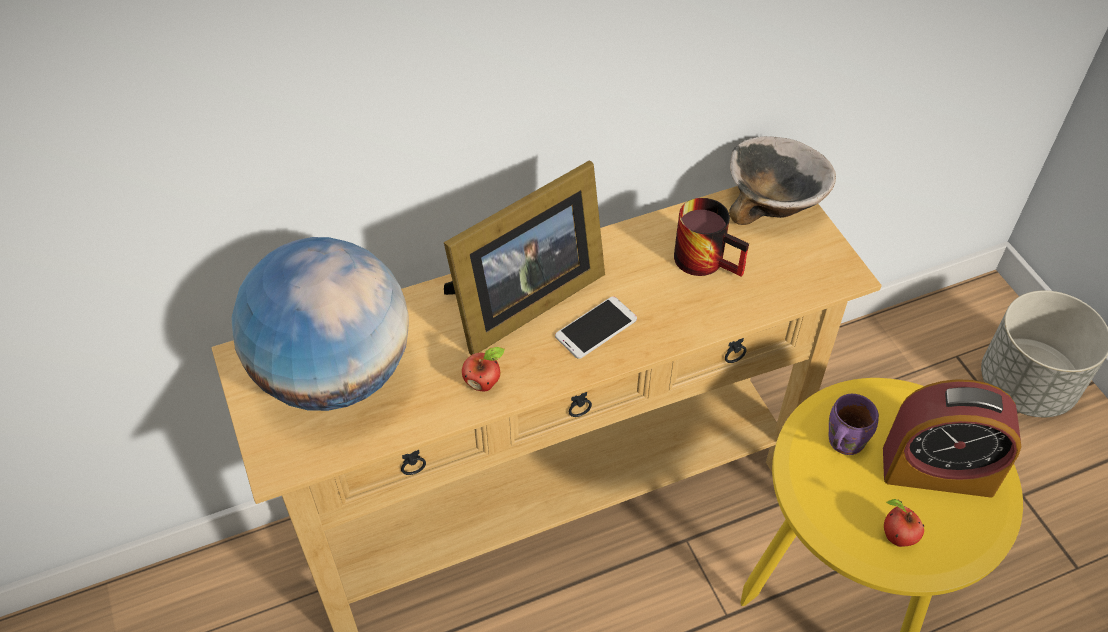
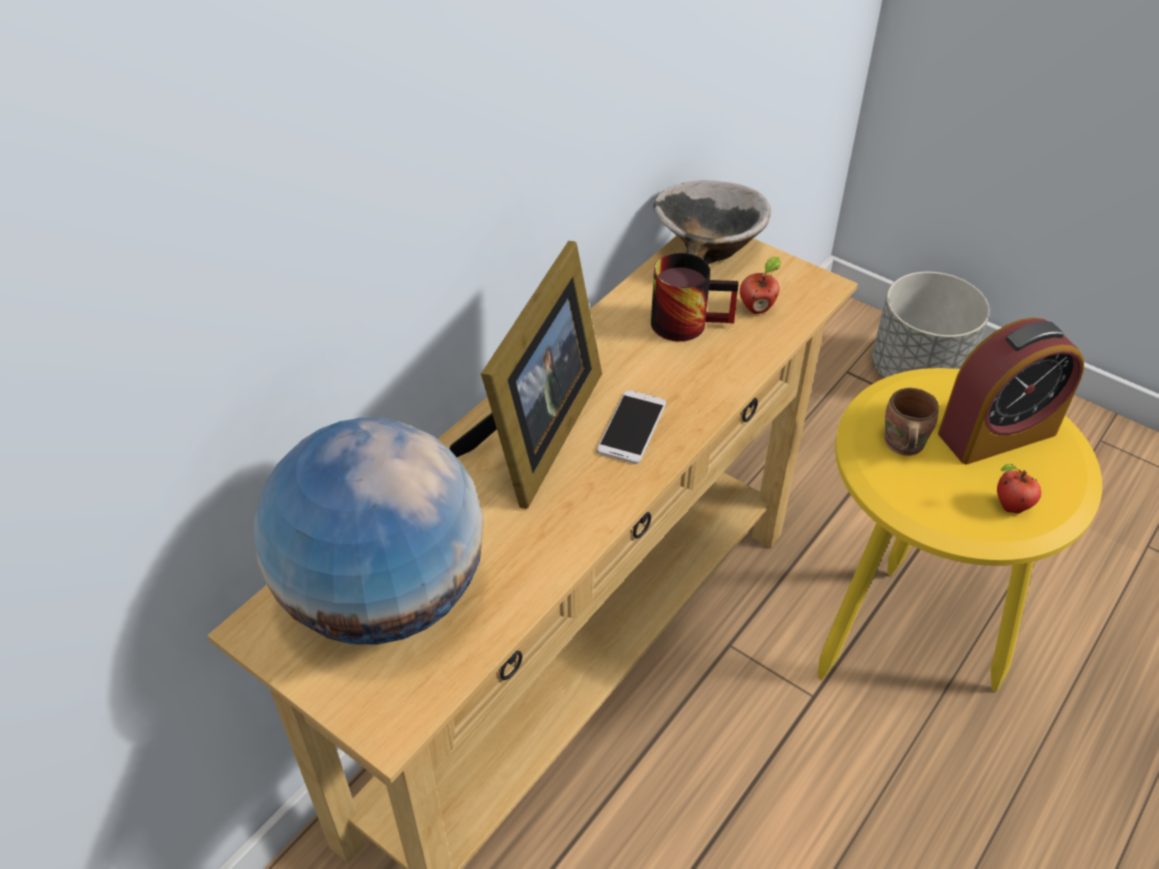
camera: 30 degrees left, 5 degrees down
apple [462,347,505,391] -> apple moved to [740,257,781,314]
purple mug [829,394,879,455] -> brown mug [885,388,939,456]

